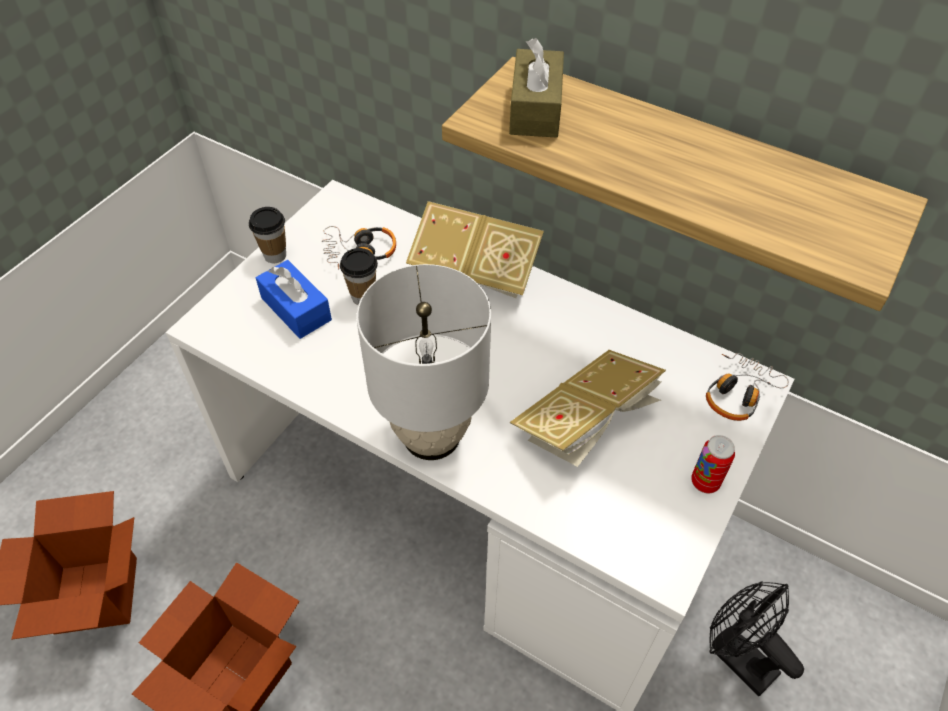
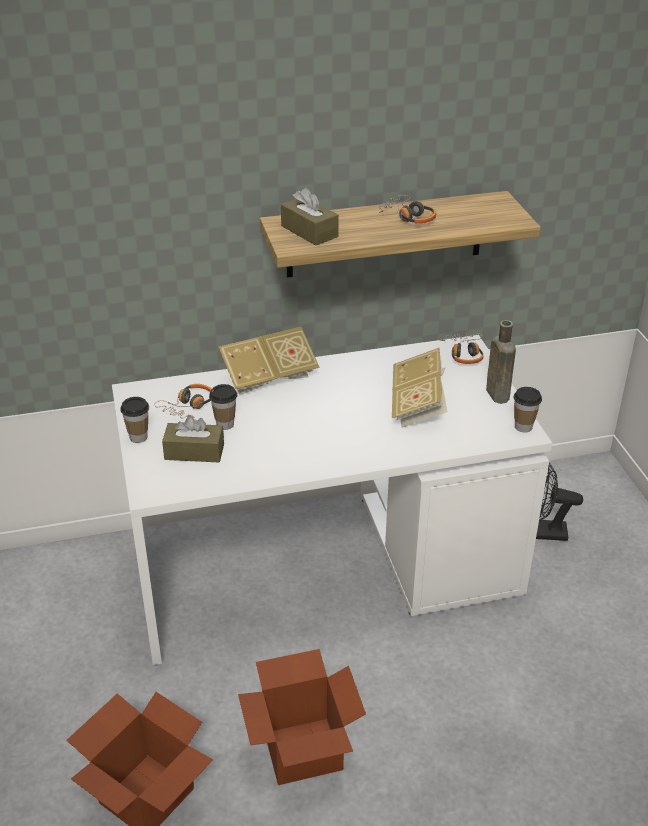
camera: 45 degrees left, 15 degrees down
blue tissue box [256,260,332,339] -> brown tissue box [162,415,224,462]
white table lamp [357,264,491,460] -> none
can [691,435,735,493] -> brown bottle [486,320,516,404]
none -> headphones [379,195,436,224]
none -> cup [514,387,542,433]

